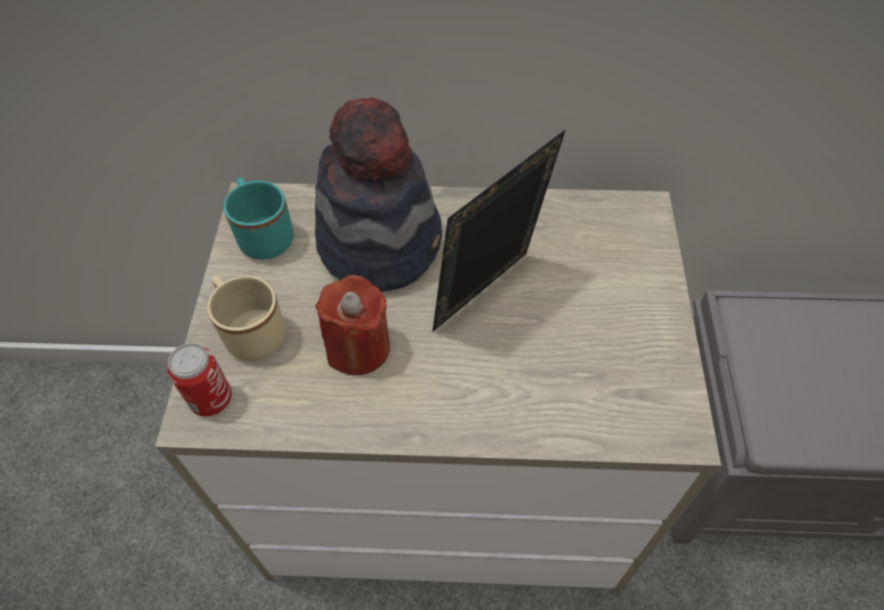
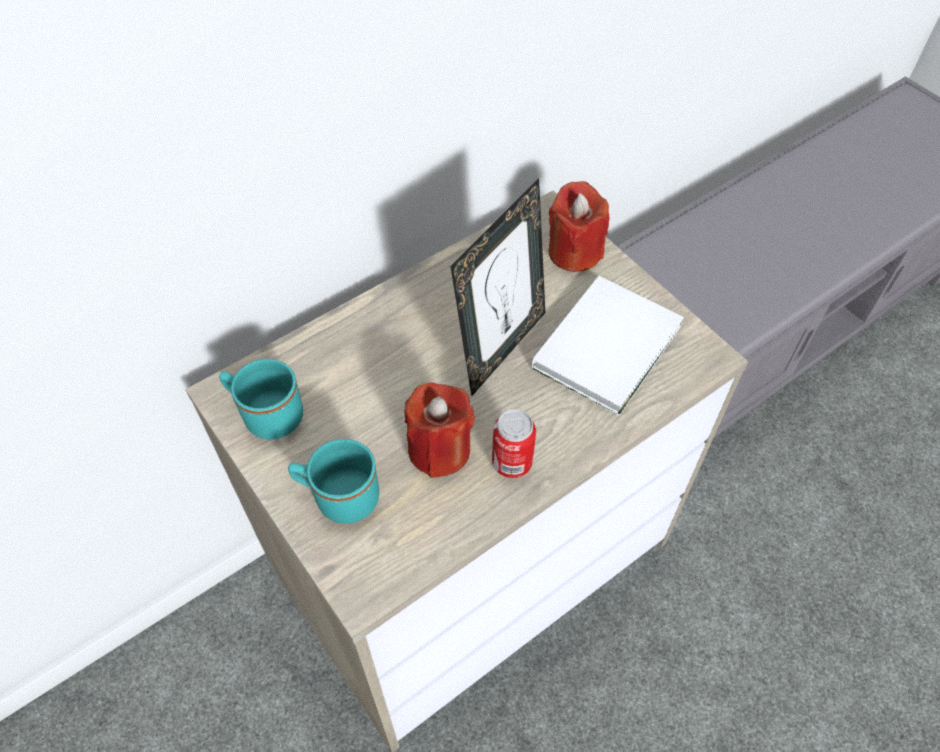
camera: 40 degrees left, 0 degrees up
can [168,343,232,416] -> can moved to [492,409,536,478]
beige mug [207,275,286,361] -> turquoise mug [288,439,379,524]
hat [315,98,442,292] -> none
picture frame [432,129,566,332] -> picture frame turned 150 degrees counterclockwise [450,178,545,396]
none -> white book [532,276,684,416]
none -> red candle [549,181,610,272]

